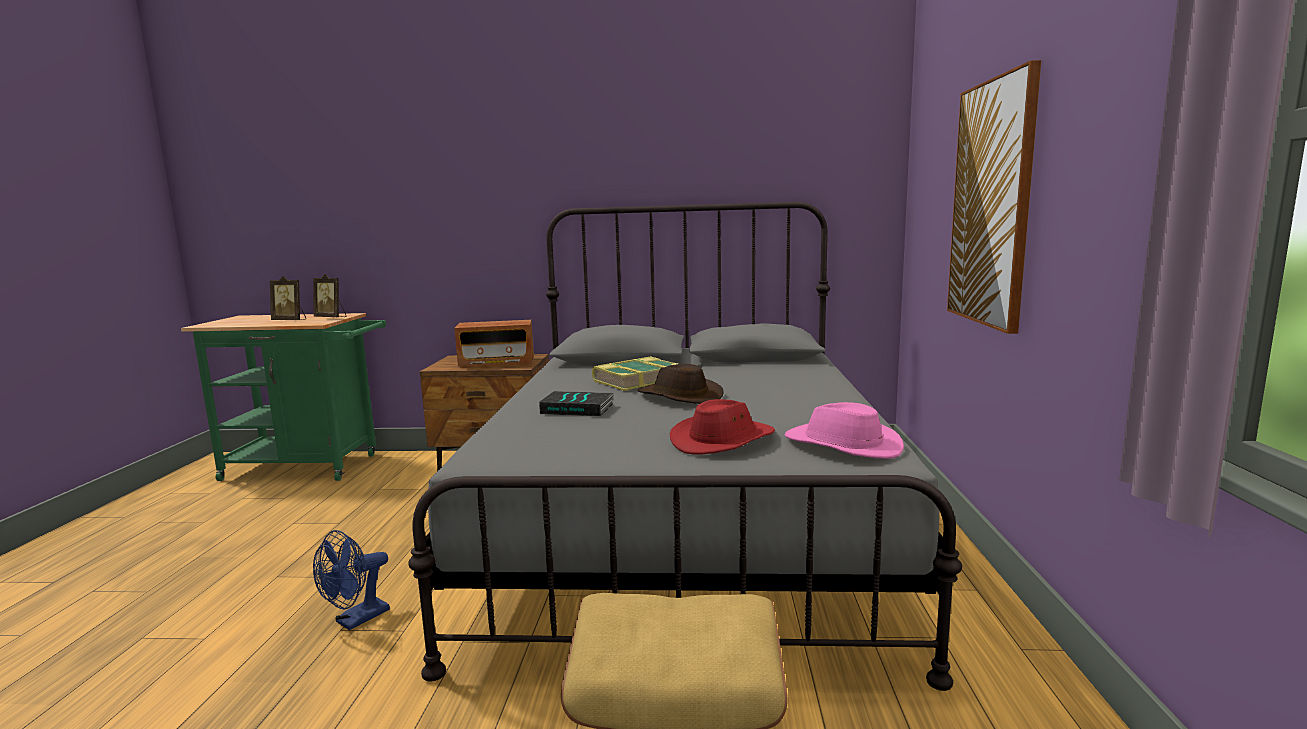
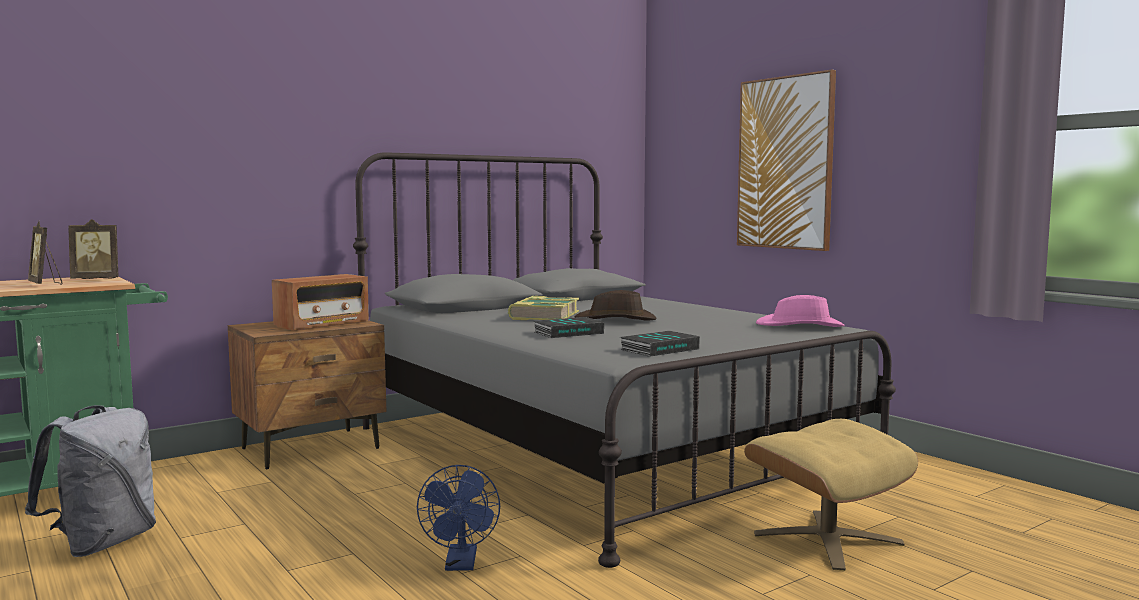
camera: 40 degrees left, 5 degrees down
picture frame [270,276,306,320] -> picture frame turned 75 degrees clockwise [28,221,63,285]
red hat [670,399,775,454] -> none
none -> grey backpack [25,405,156,557]
none -> book [620,331,700,357]

